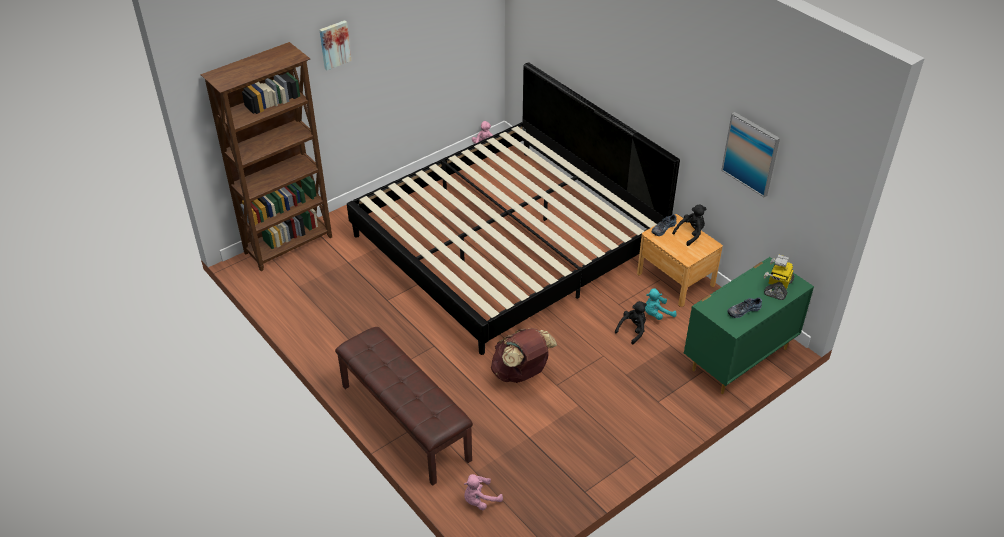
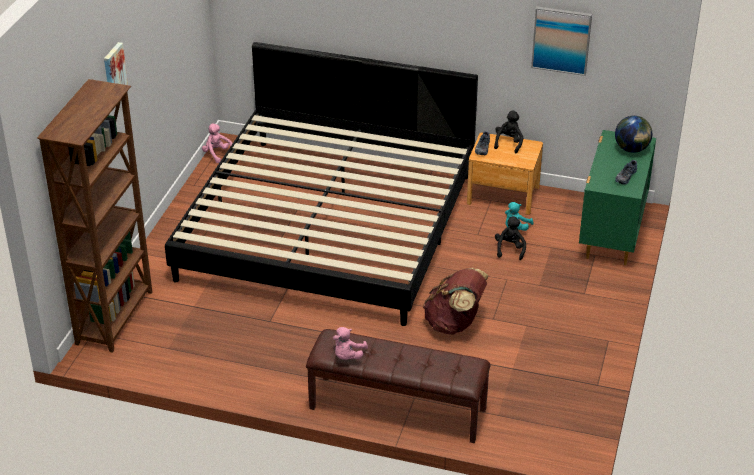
camera: 35 degrees left, 5 degrees down
pink plush toy [464,474,503,510] -> pink plush toy moved to [333,327,368,360]
toy robot [763,255,795,300] -> globe [615,116,652,153]

